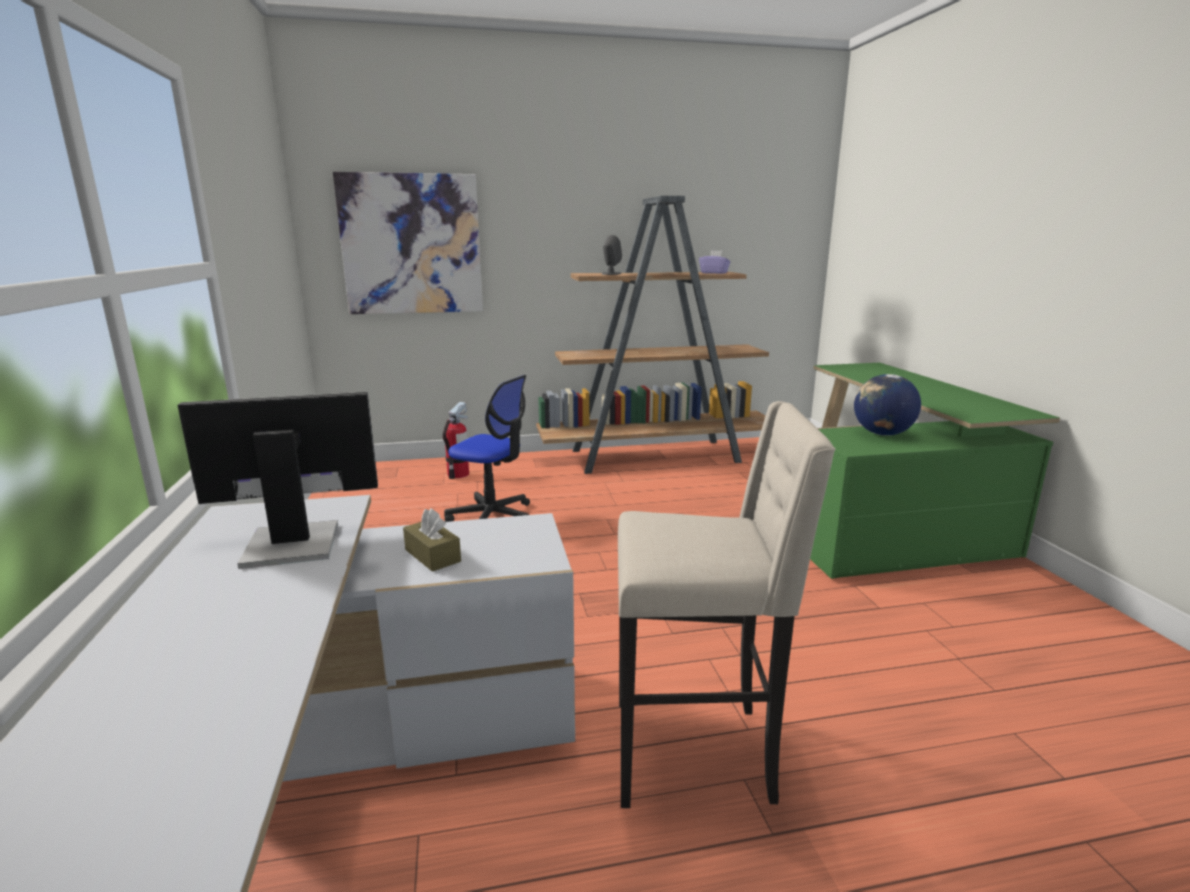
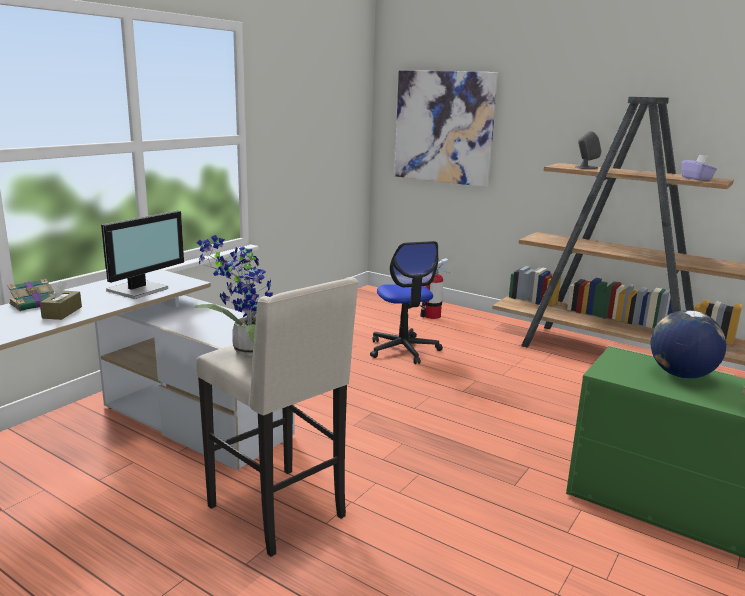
camera: 45 degrees right, 0 degrees up
monitor [178,392,378,569] -> monitor turned 90 degrees clockwise [101,211,184,299]
brown tissue box [403,508,461,572] -> brown tissue box moved to [40,281,82,320]
none -> book [8,279,55,311]
none -> potted plant [193,235,273,356]

